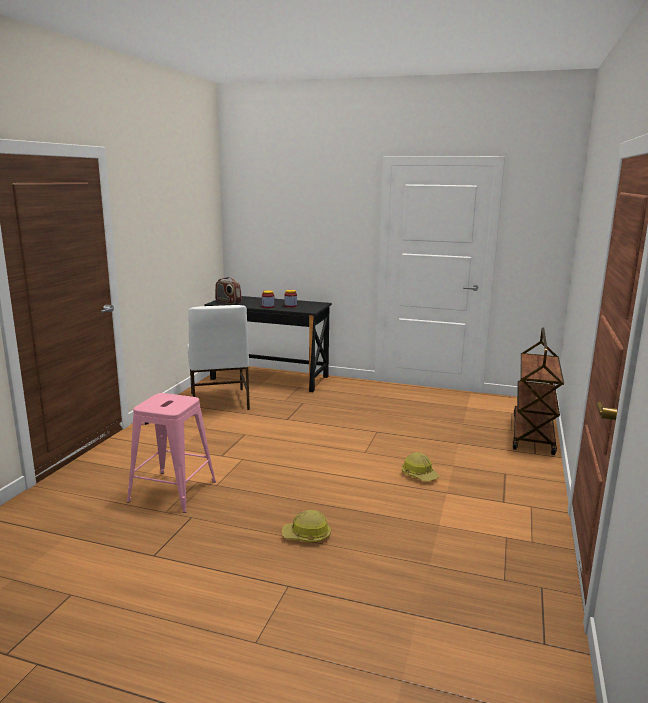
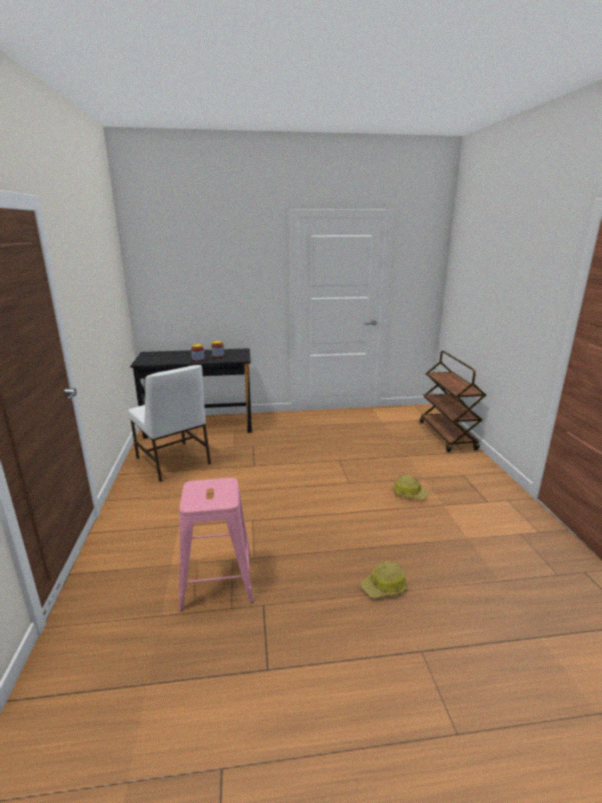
camera: 25 degrees left, 5 degrees up
radio [215,277,242,304] -> none

